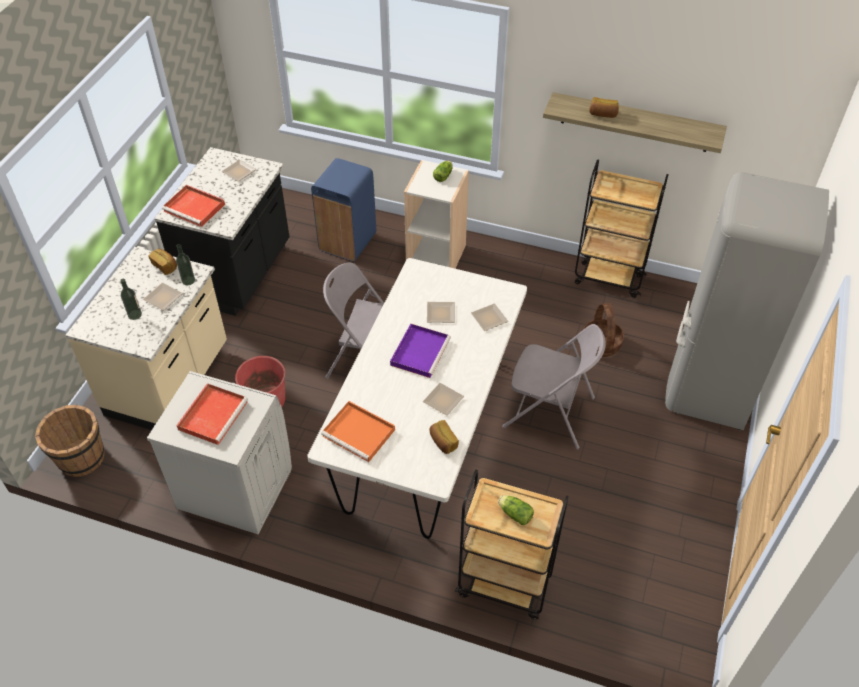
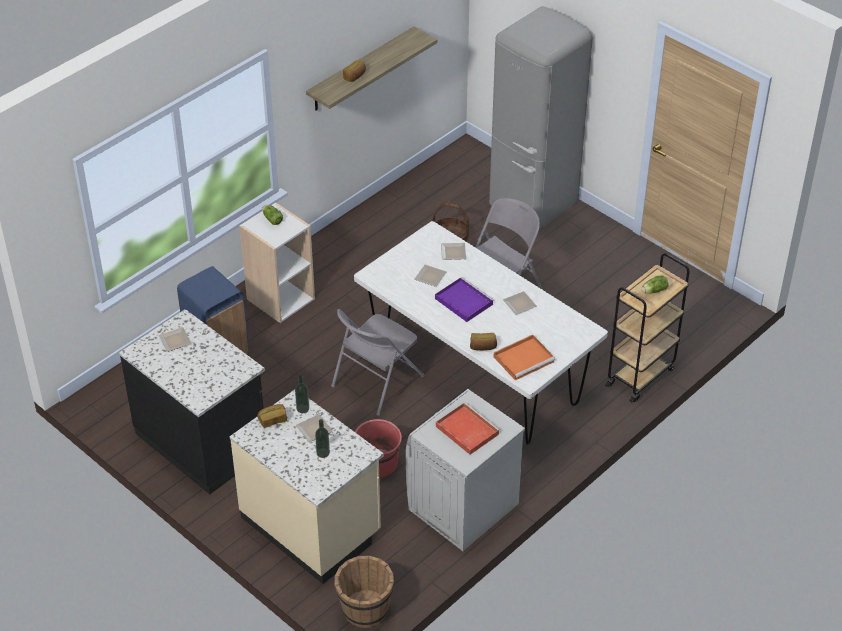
camera: 65 degrees left, 5 degrees down
red tray [162,185,225,227] -> none
bread [429,420,459,454] -> bread moved to [470,333,497,350]
brown cart [575,159,669,298] -> none

